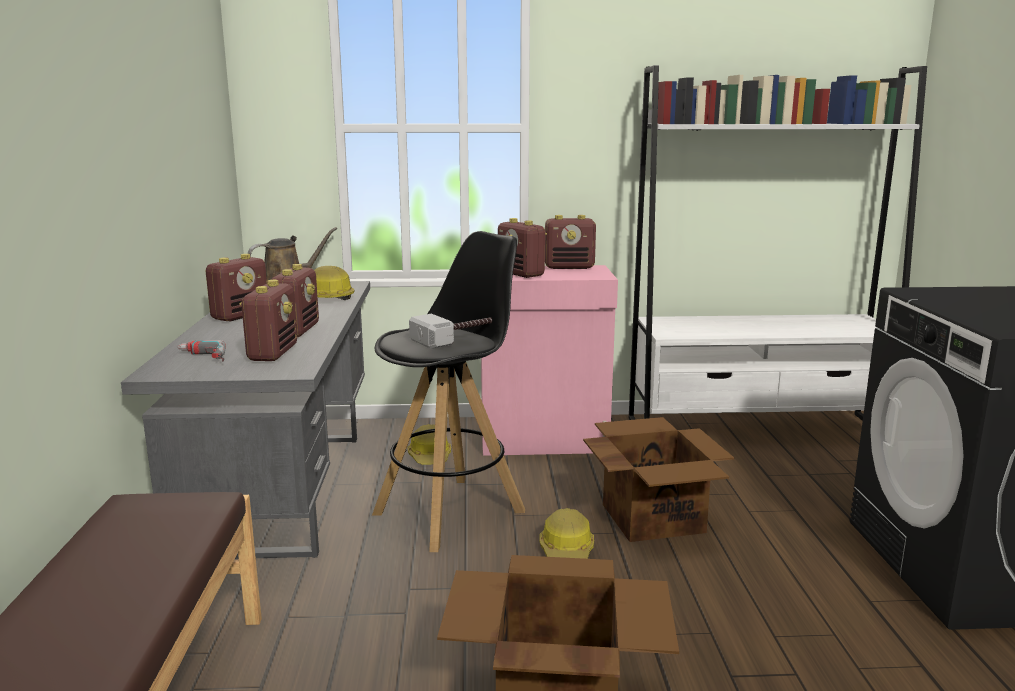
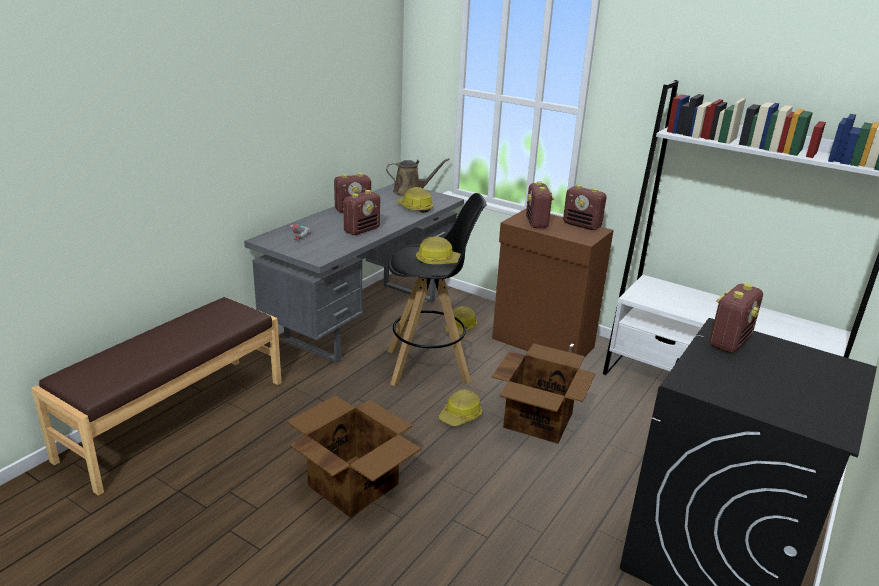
camera: 35 degrees right, 10 degrees up
radio [239,280,297,361] -> radio moved to [710,283,763,353]
hammer [409,314,492,349] -> hard hat [416,237,461,264]
pink cabinet [481,265,618,456] -> brown cabinet [492,208,614,358]

